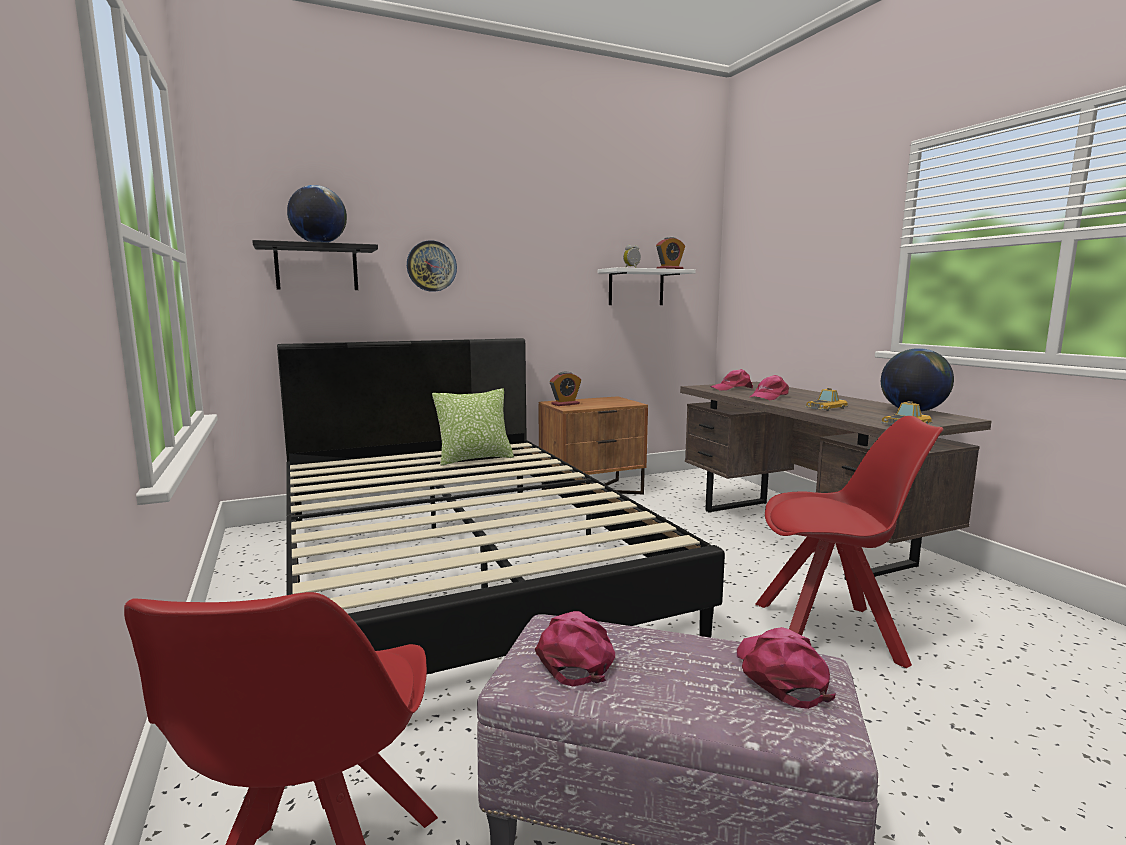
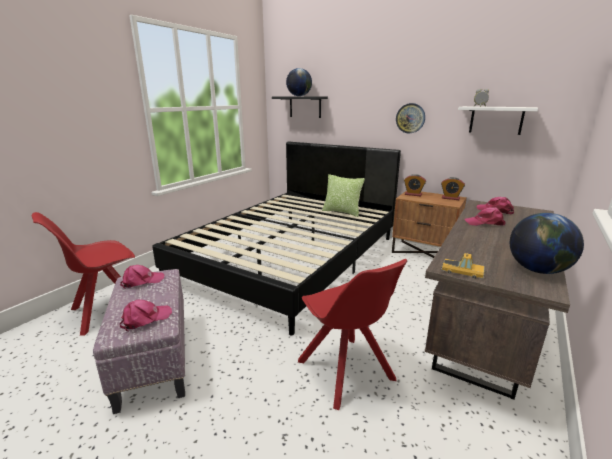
camera: 55 degrees right, 10 degrees up
wall clock [407,240,457,292] -> wall clock moved to [396,103,425,133]
alarm clock [656,237,685,269] -> alarm clock moved to [441,177,465,200]
toy car [805,388,848,411] -> none

